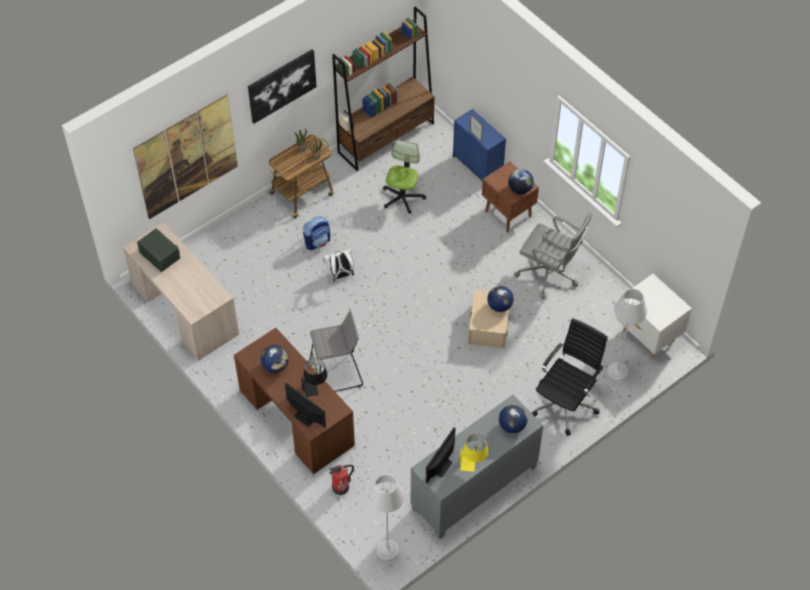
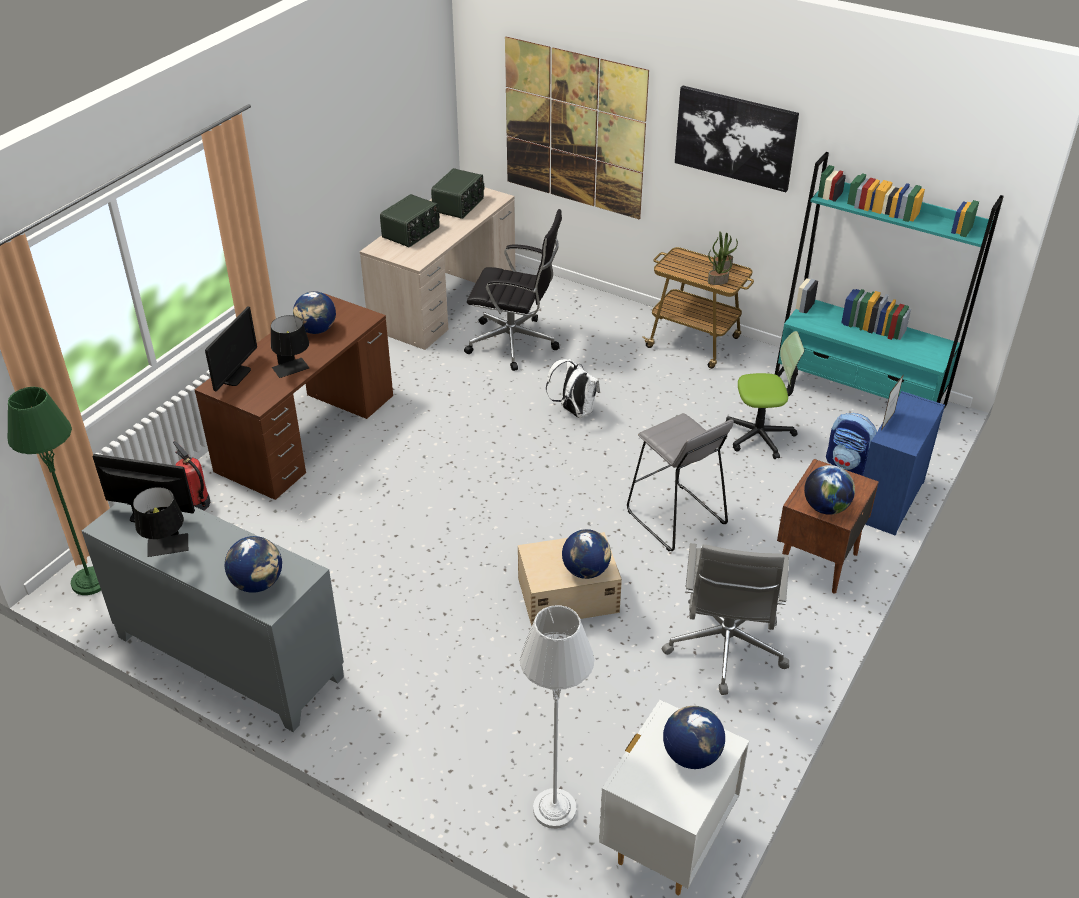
camera: 70 degrees right, 15 degrees down
backpack [303,216,330,250] -> backpack moved to [826,413,877,476]
grey stool [310,310,363,392] -> grey stool moved to [627,413,734,551]
brown bookcase [332,7,435,171] -> turquoise bookcase [775,152,1004,409]
grey floor lamp [369,474,404,561] -> green floor lamp [7,387,101,595]
yellow table lamp [460,434,488,472] -> black table lamp [133,487,188,557]
black office chair [532,318,608,436] -> black office chair moved to [464,209,562,371]
none -> radio [380,194,440,247]
none -> globe [663,706,725,769]

